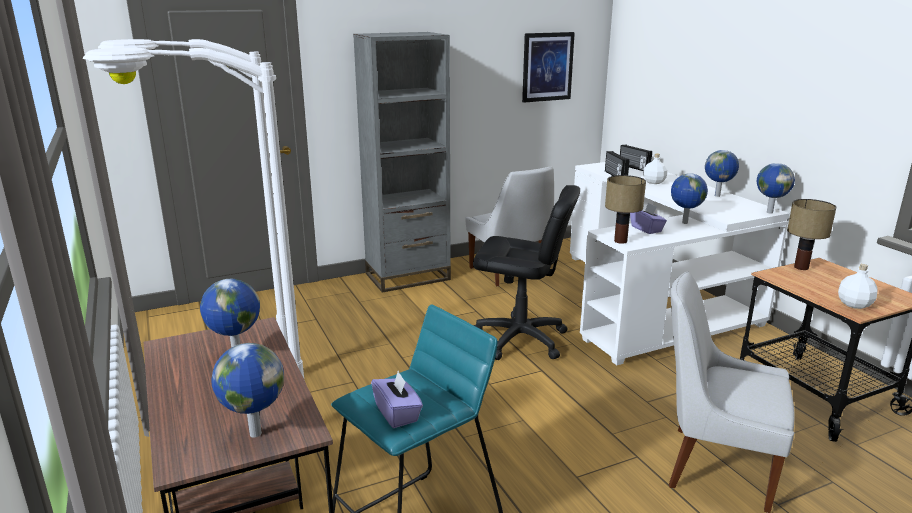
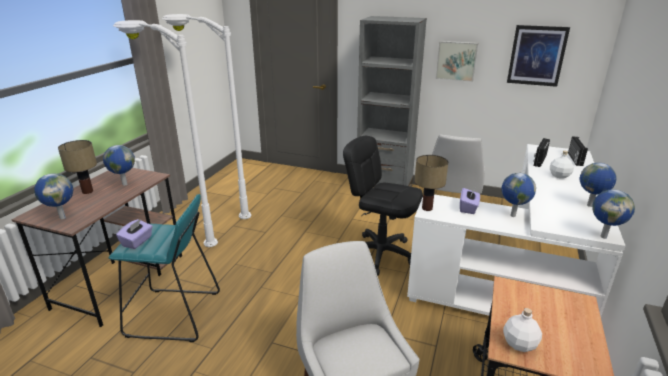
camera: 45 degrees right, 5 degrees up
black office chair [473,185,580,360] -> black office chair turned 150 degrees clockwise [343,136,423,276]
table lamp [787,199,837,270] -> table lamp moved to [58,140,97,194]
none -> picture [436,41,478,82]

